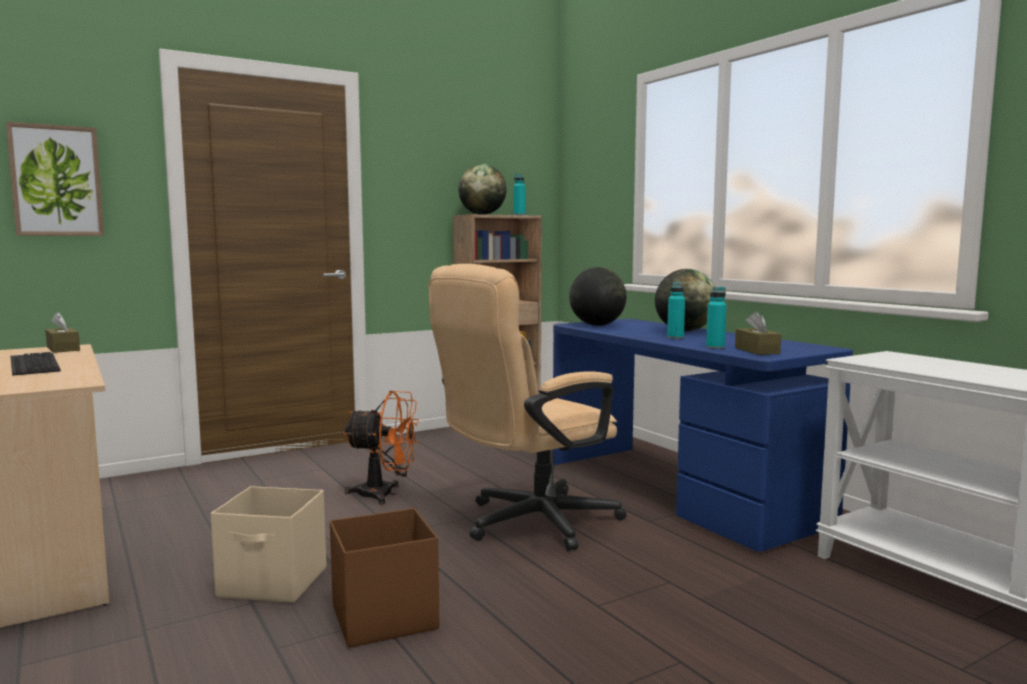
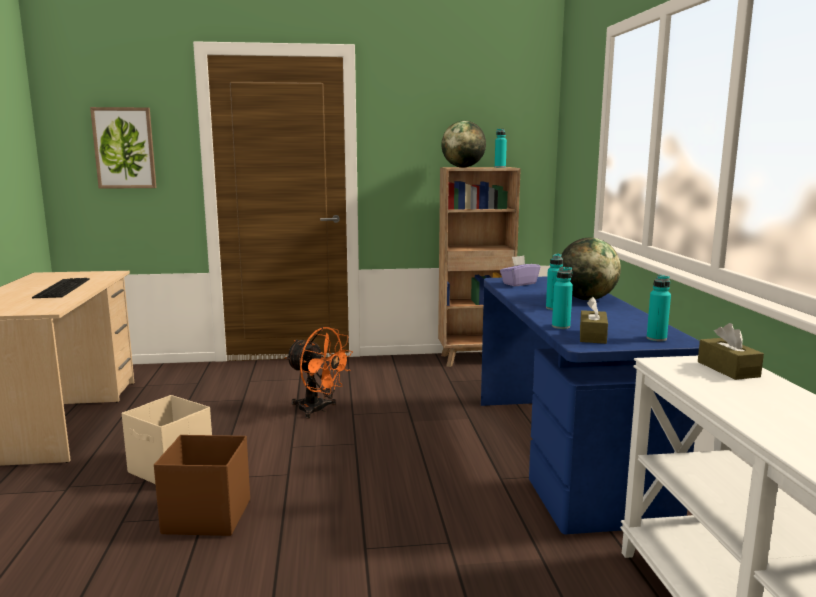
camera: 25 degrees right, 5 degrees up
brown tissue box [45,312,80,353] -> brown tissue box moved to [698,323,764,380]
beige office chair [429,264,626,551] -> none
globe [569,267,627,326] -> purple tissue box [500,255,540,286]
none -> turquoise bottle [646,275,671,342]

